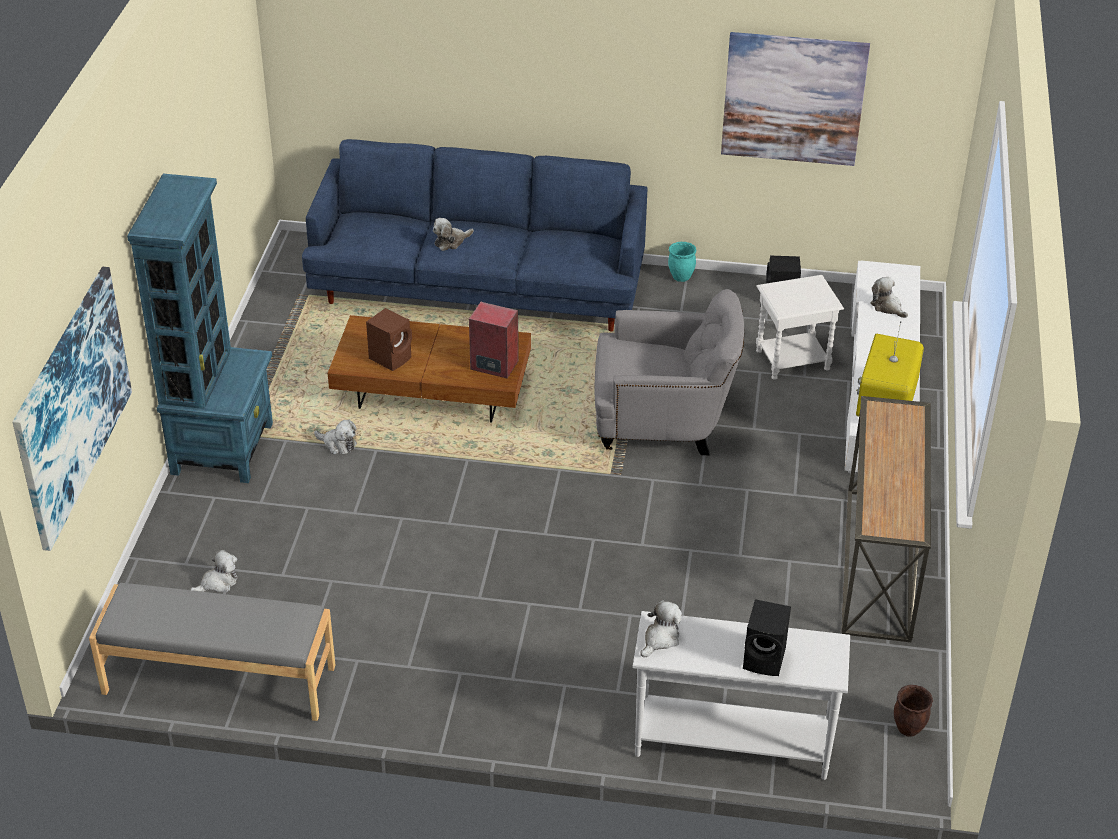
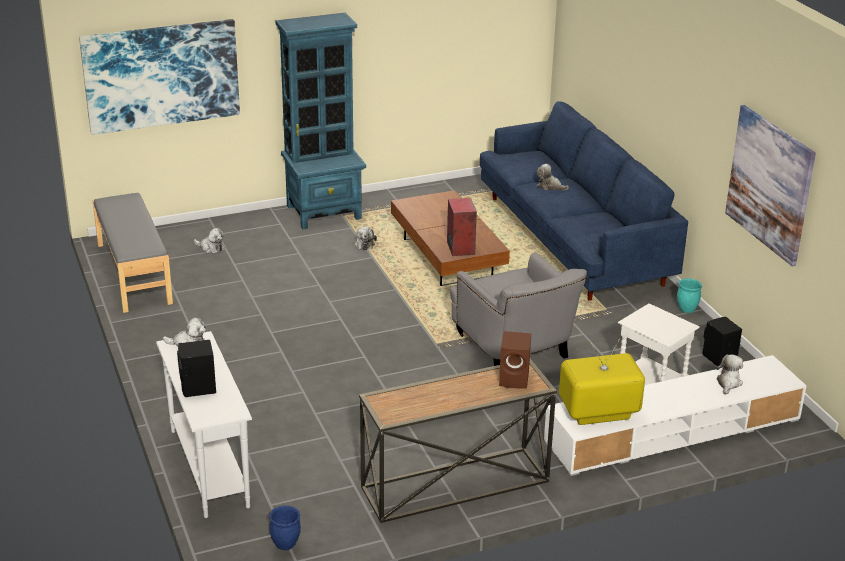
camera: 60 degrees right, 10 degrees down
brown speaker [366,308,412,371] -> brown speaker moved to [499,331,531,389]
brown planter [894,685,933,737] -> blue planter [269,505,301,550]

